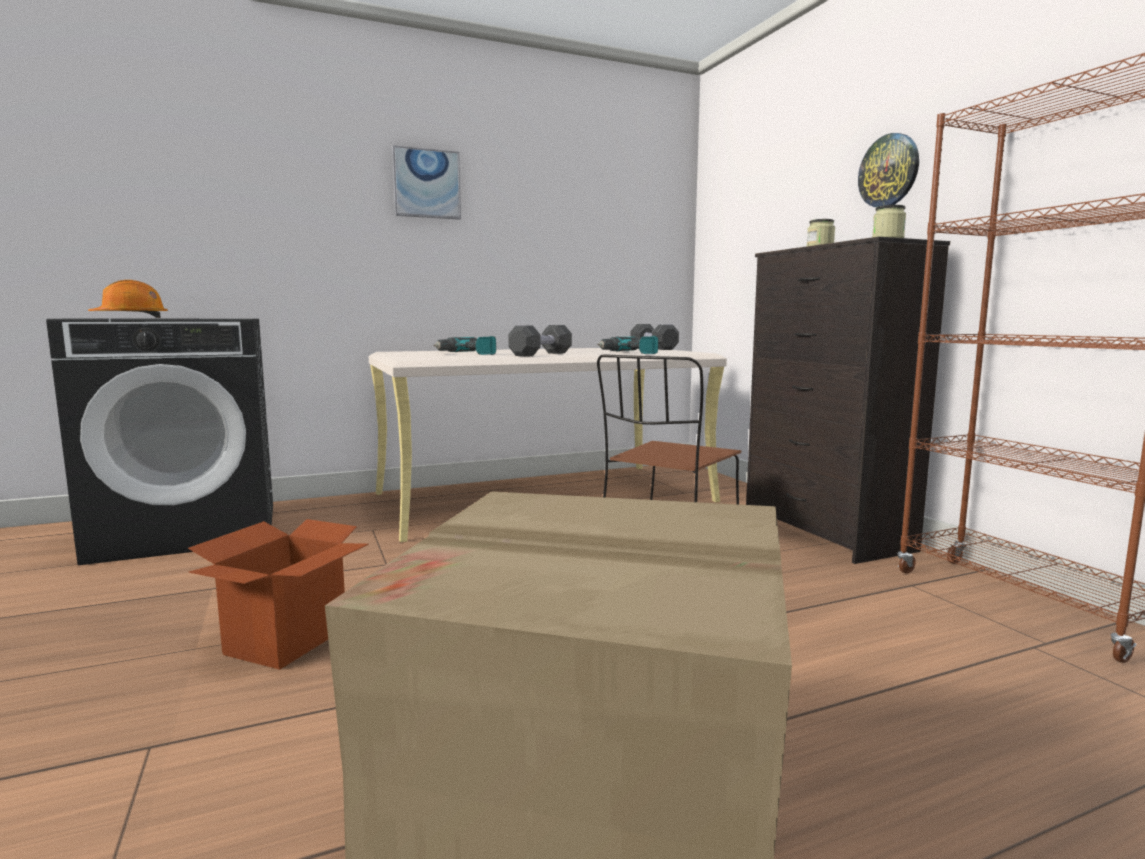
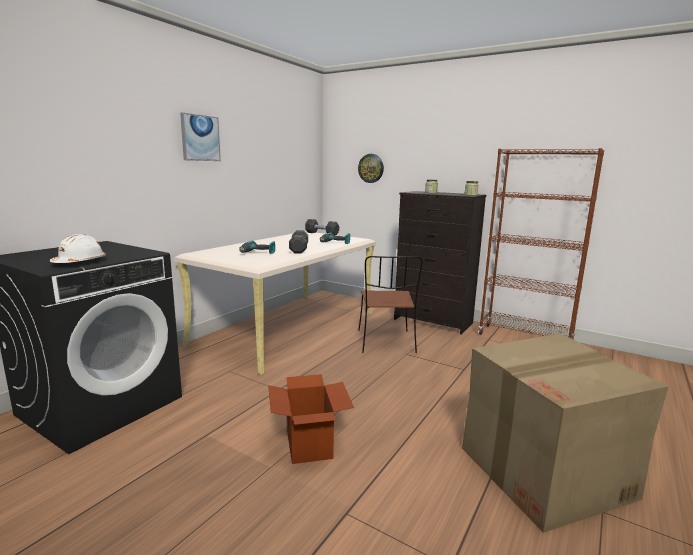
camera: 35 degrees left, 5 degrees up
orange hard hat [88,280,168,318] -> white hard hat [50,234,106,263]
wall clock [858,133,919,207] -> wall clock moved to [358,154,384,183]

